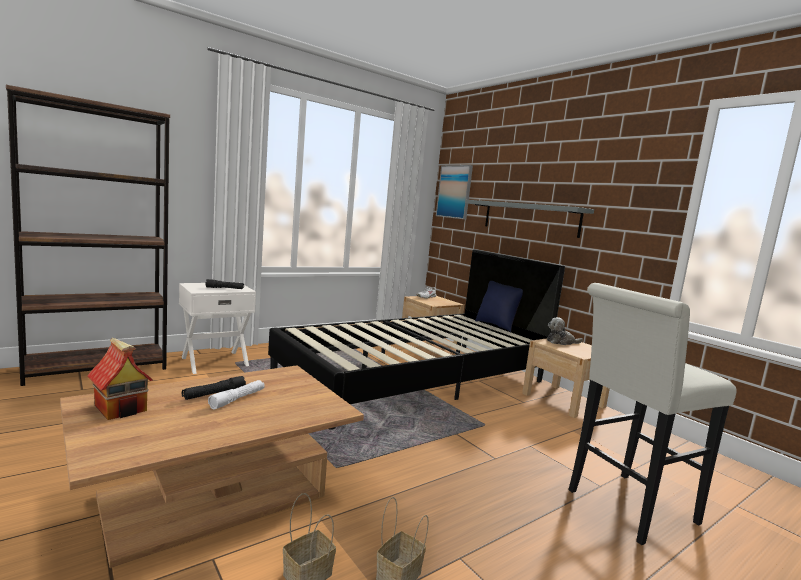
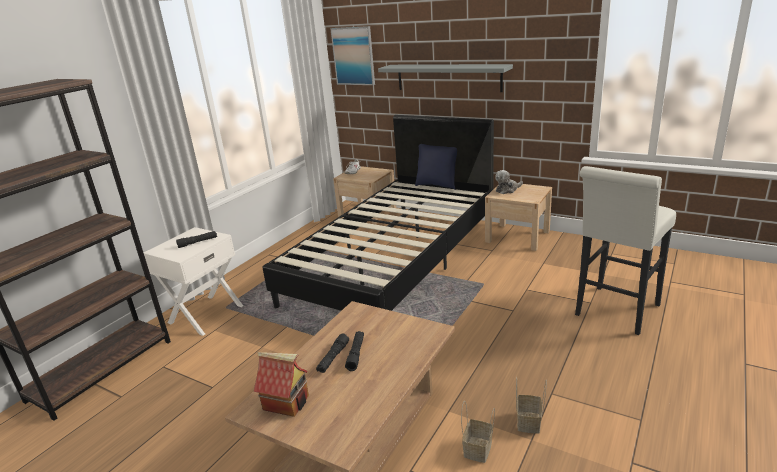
camera: 20 degrees left, 15 degrees up
white flashlight [208,380,265,409] -> black flashlight [345,331,364,371]

